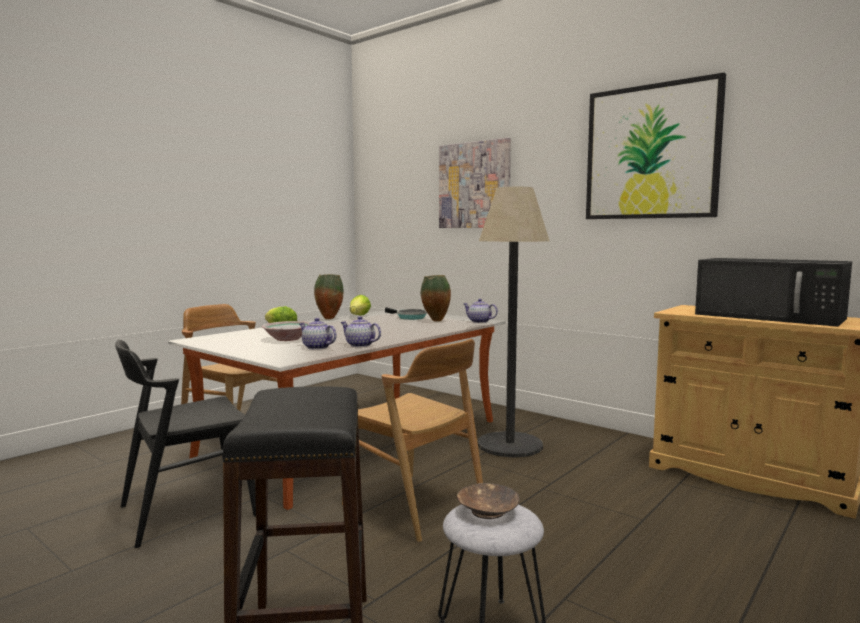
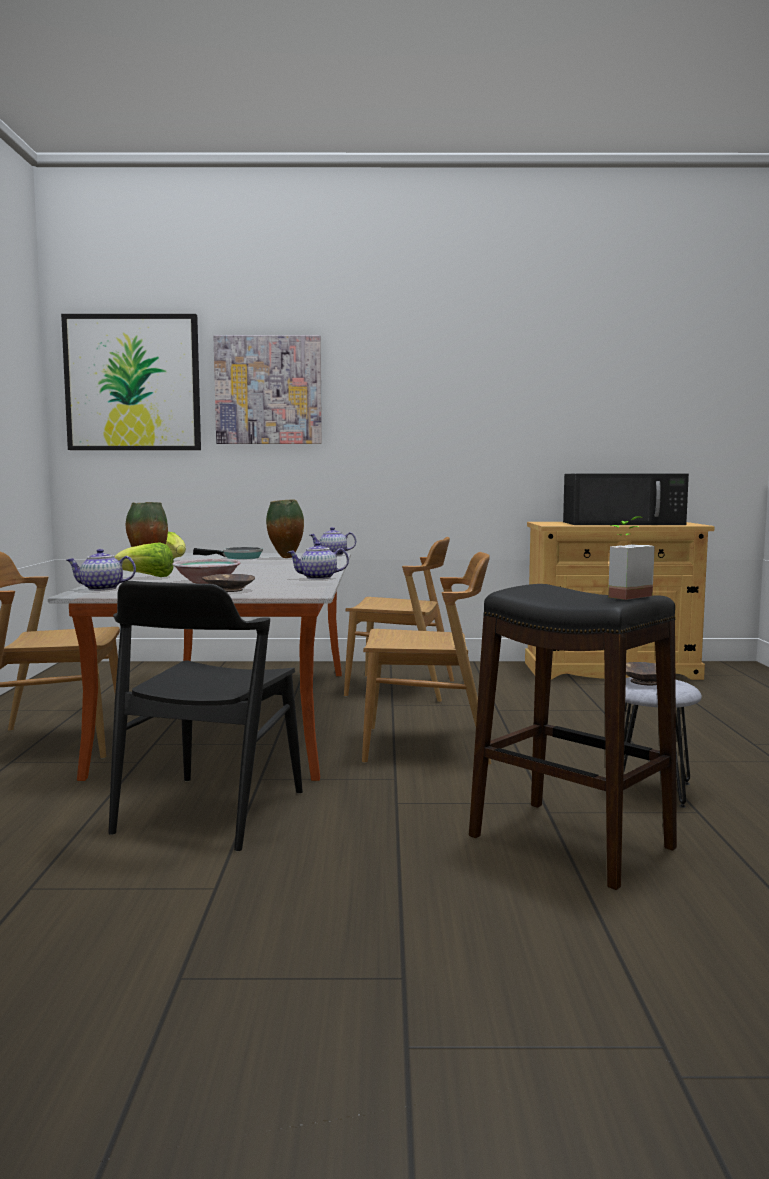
camera: 40 degrees left, 0 degrees up
teapot [300,318,337,350] -> teapot moved to [66,549,136,591]
floor lamp [478,187,549,458] -> brown chair [344,537,454,702]
picture [586,72,726,219] -> picture moved to [61,314,201,450]
none -> brown bowl [202,574,255,592]
none -> potted plant [608,516,655,600]

